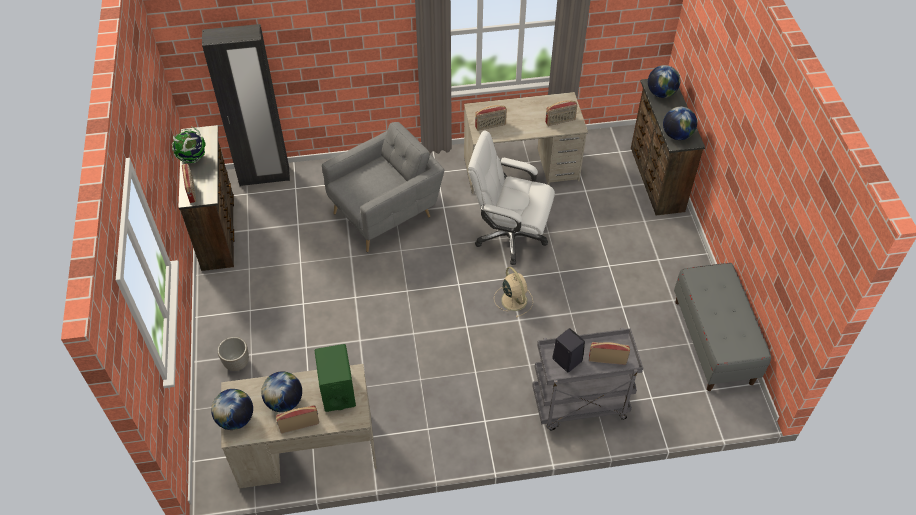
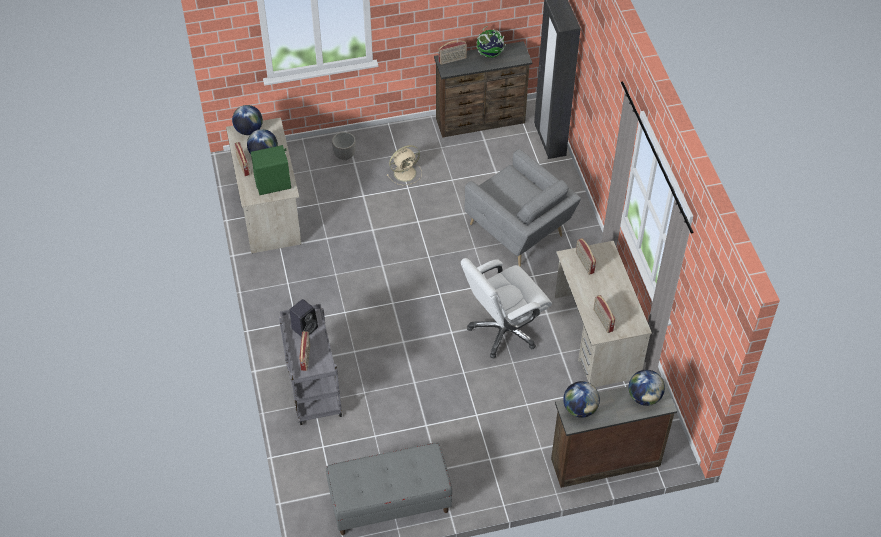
camera: 85 degrees right, 0 degrees up
white office chair [468,131,555,265] -> white office chair turned 135 degrees counterclockwise [461,258,552,358]
beige fan [494,267,533,317] -> beige fan moved to [387,145,422,185]

